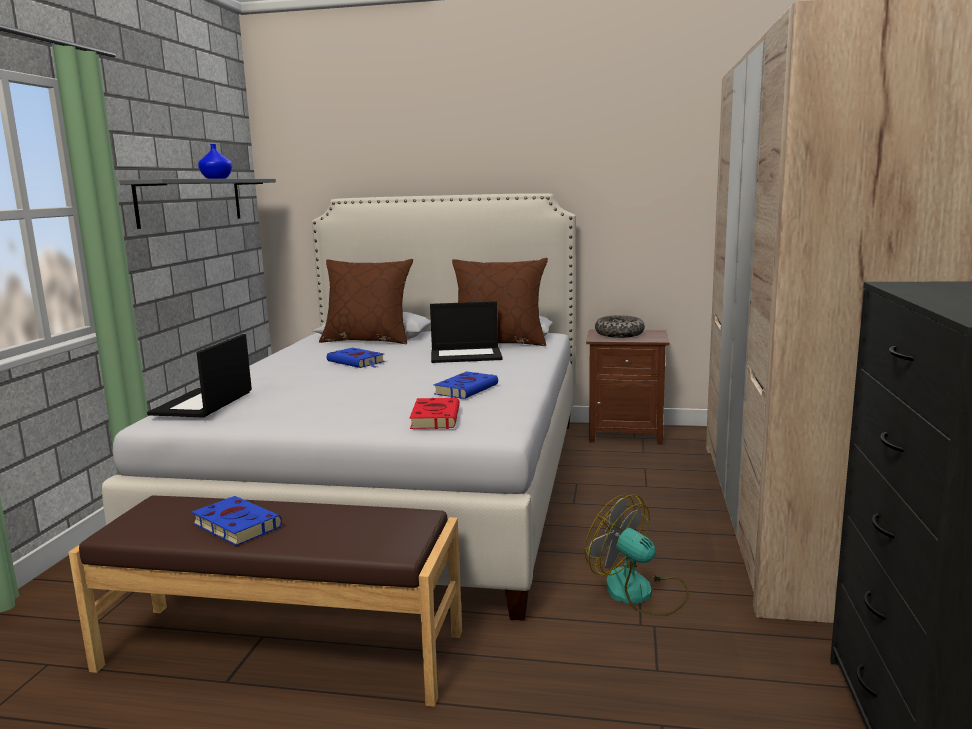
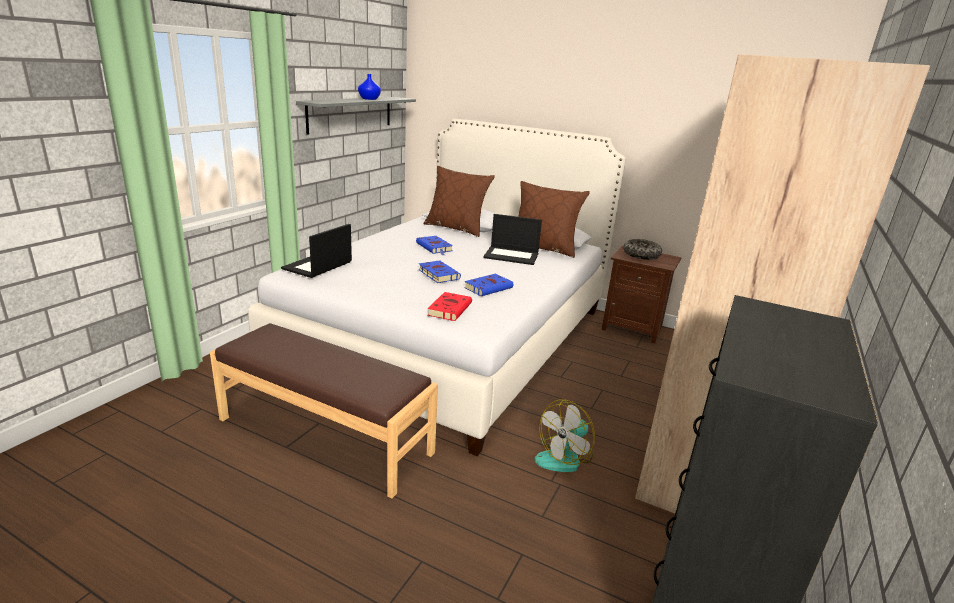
camera: 15 degrees right, 10 degrees up
blue book [191,496,282,546] -> blue book moved to [418,260,461,283]
fan [584,495,689,616] -> fan turned 105 degrees counterclockwise [534,400,595,472]

